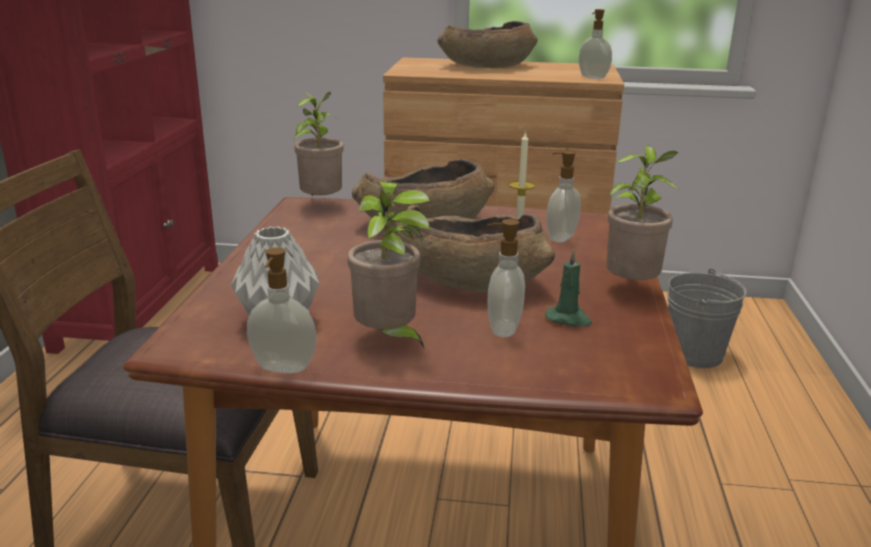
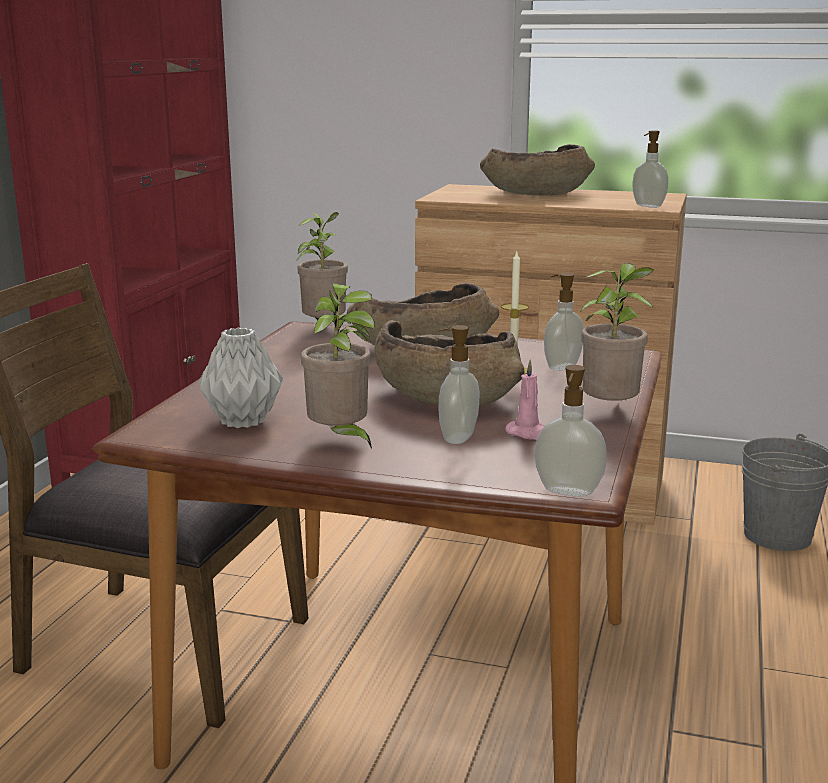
camera: 10 degrees right, 5 degrees down
soap dispenser [247,247,317,373] -> soap dispenser moved to [535,365,607,496]
green candle [545,249,592,327] -> pink candle [505,360,544,440]

